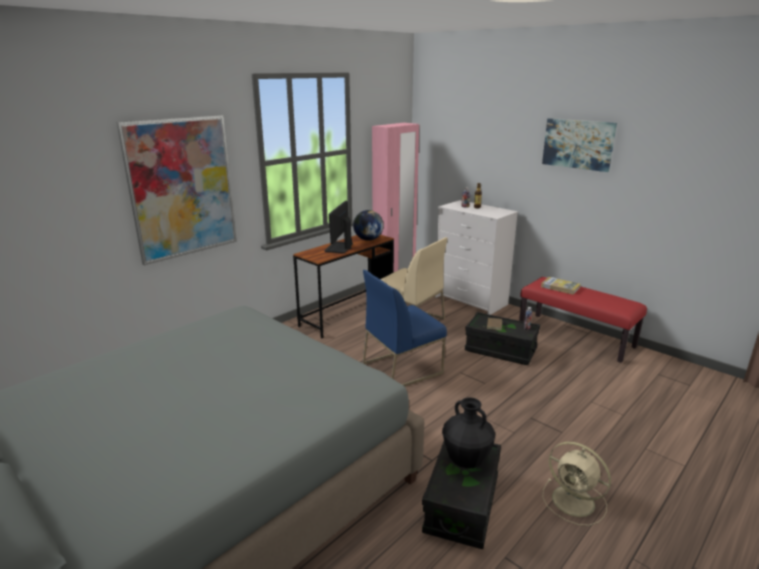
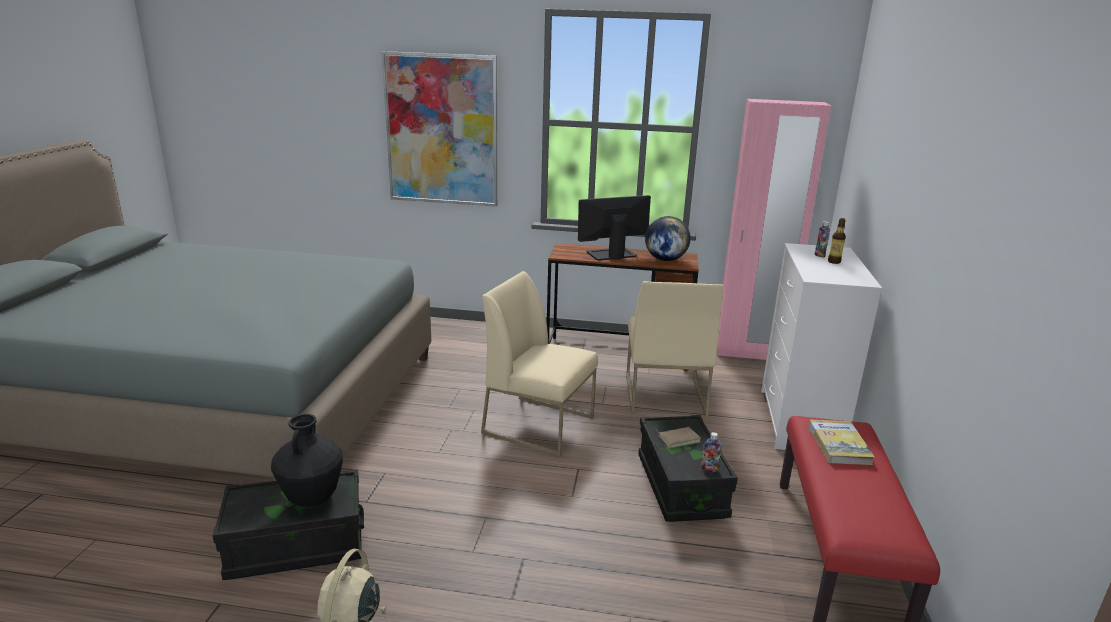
camera: 55 degrees right, 0 degrees up
blue chair [362,270,447,387] -> beige chair [481,271,598,457]
picture [542,118,617,172] -> none

